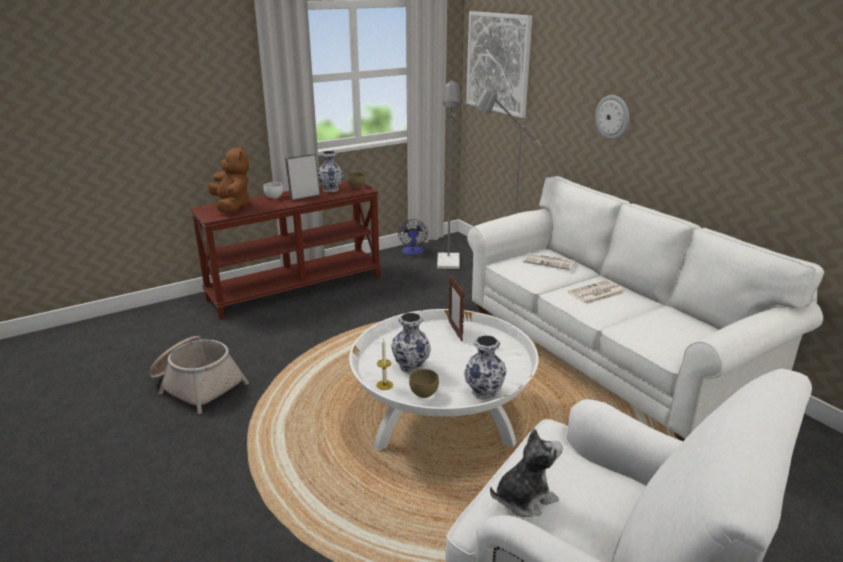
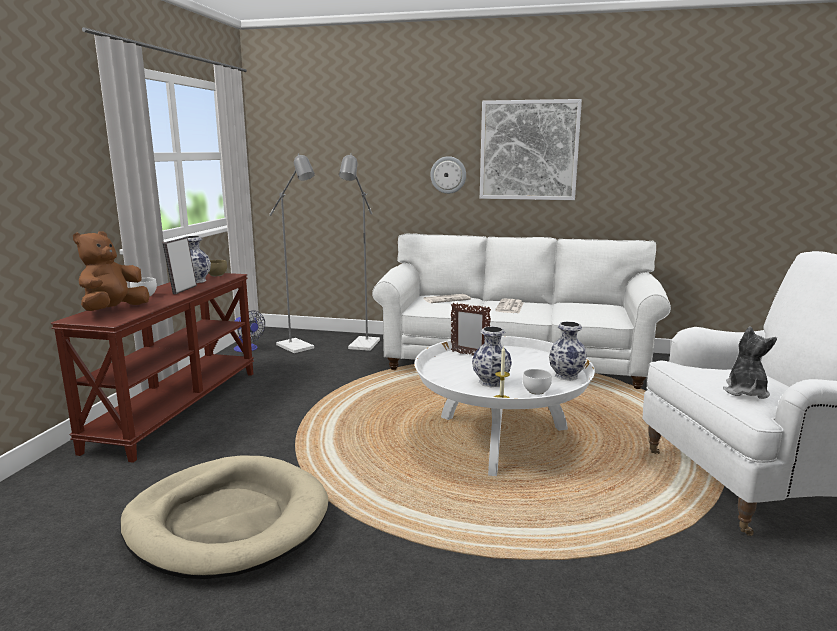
camera: 45 degrees left, 10 degrees down
basket [149,336,249,414] -> beige dog bed [120,456,328,579]
brown plush toy [208,145,251,213] -> brown plush toy turned 90 degrees counterclockwise [73,231,149,311]
brown bowl [409,369,439,398] -> white bowl [523,369,552,395]
picture [466,11,532,118] -> picture moved to [480,99,582,200]

